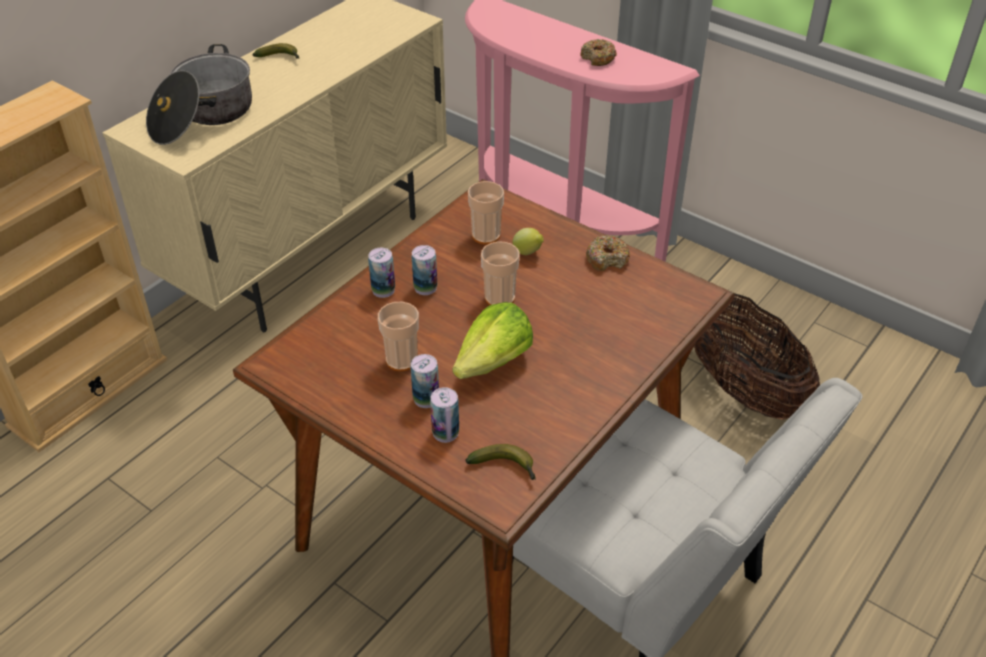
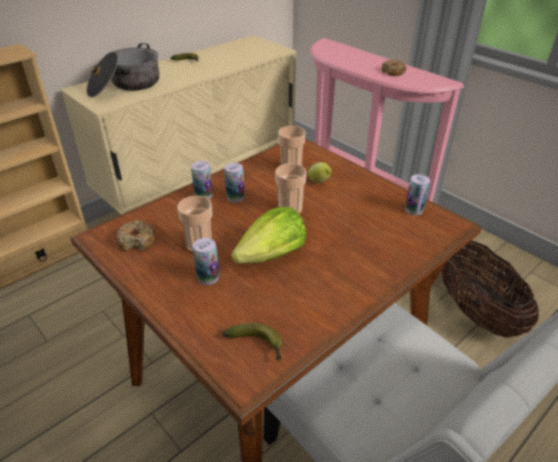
camera: 10 degrees right, 5 degrees down
can [430,387,459,443] -> can moved to [405,174,430,215]
donut [586,235,630,271] -> donut moved to [116,220,156,251]

